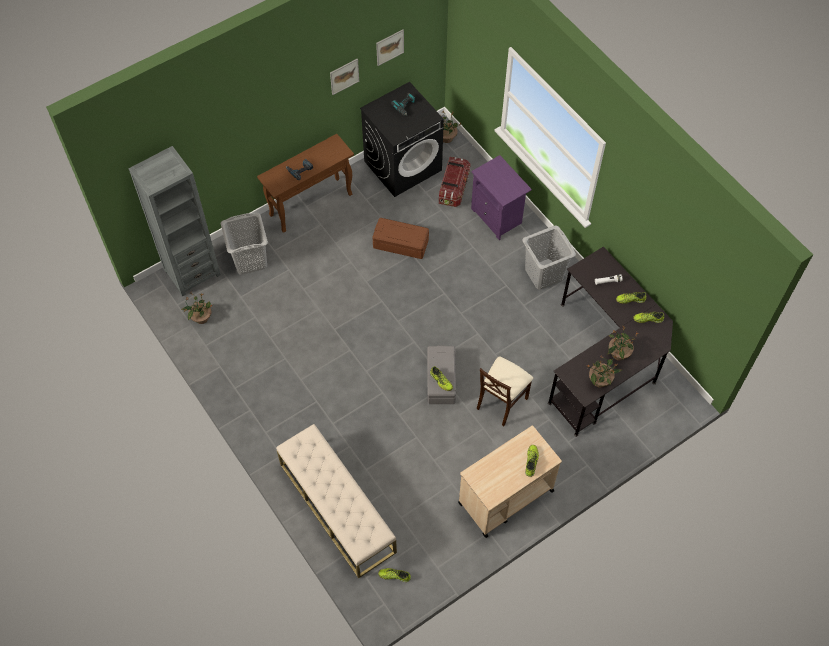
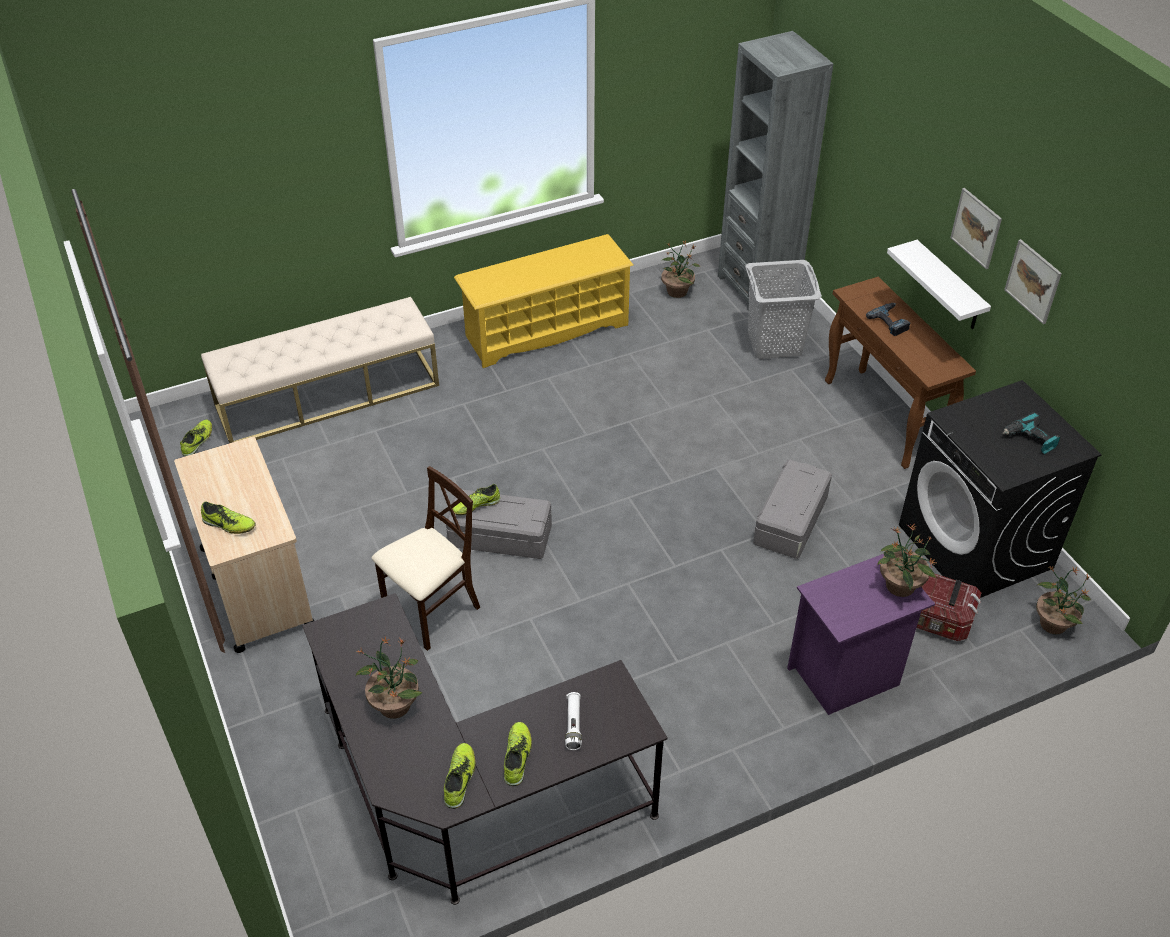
camera: 100 degrees right, 15 degrees down
brown storage box [373,218,429,259] -> grey storage box [753,459,832,559]
picture [376,29,404,66] -> picture moved to [950,188,1002,269]
beige chair [477,356,533,426] -> beige chair turned 90 degrees clockwise [371,466,480,651]
grey laundry basket [522,225,576,290] -> none
potted plant [587,355,622,388] -> potted plant moved to [877,524,936,597]
none -> yellow shoe rack [454,234,633,368]
none -> white shelf [887,240,991,329]

